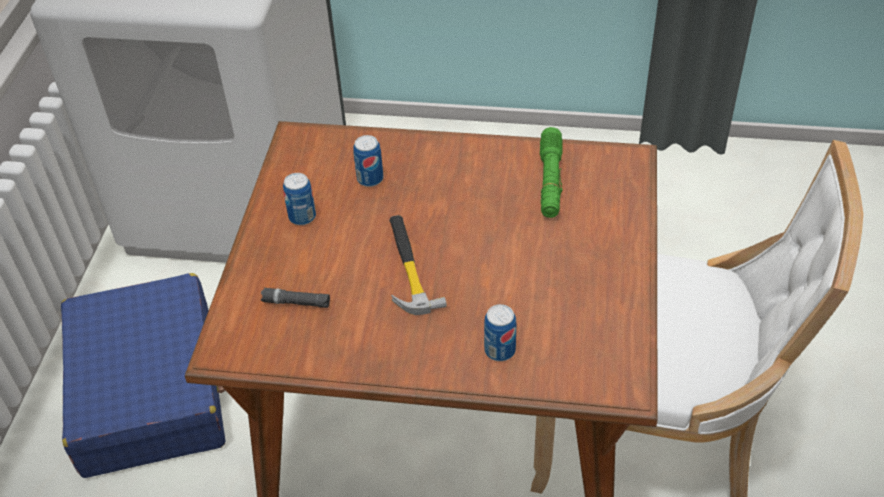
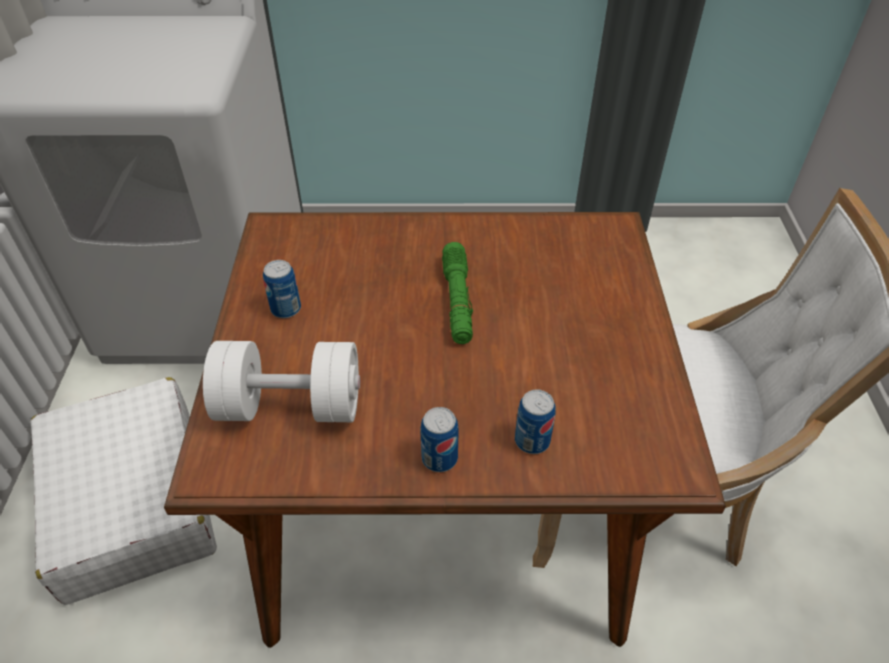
camera: 10 degrees left, 0 degrees up
blue suitcase [61,273,226,478] -> white suitcase [31,377,217,605]
black flashlight [261,288,330,308] -> white dumbbell [203,341,360,422]
can [353,135,383,187] -> can moved to [420,407,459,472]
hammer [389,215,447,315] -> none
green flashlight [540,127,563,218] -> green flashlight moved to [442,242,473,344]

